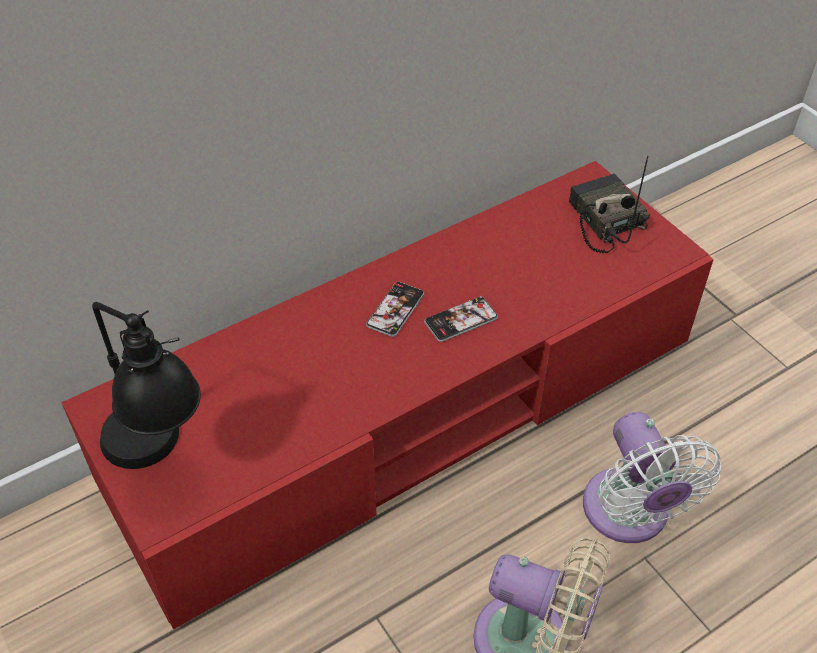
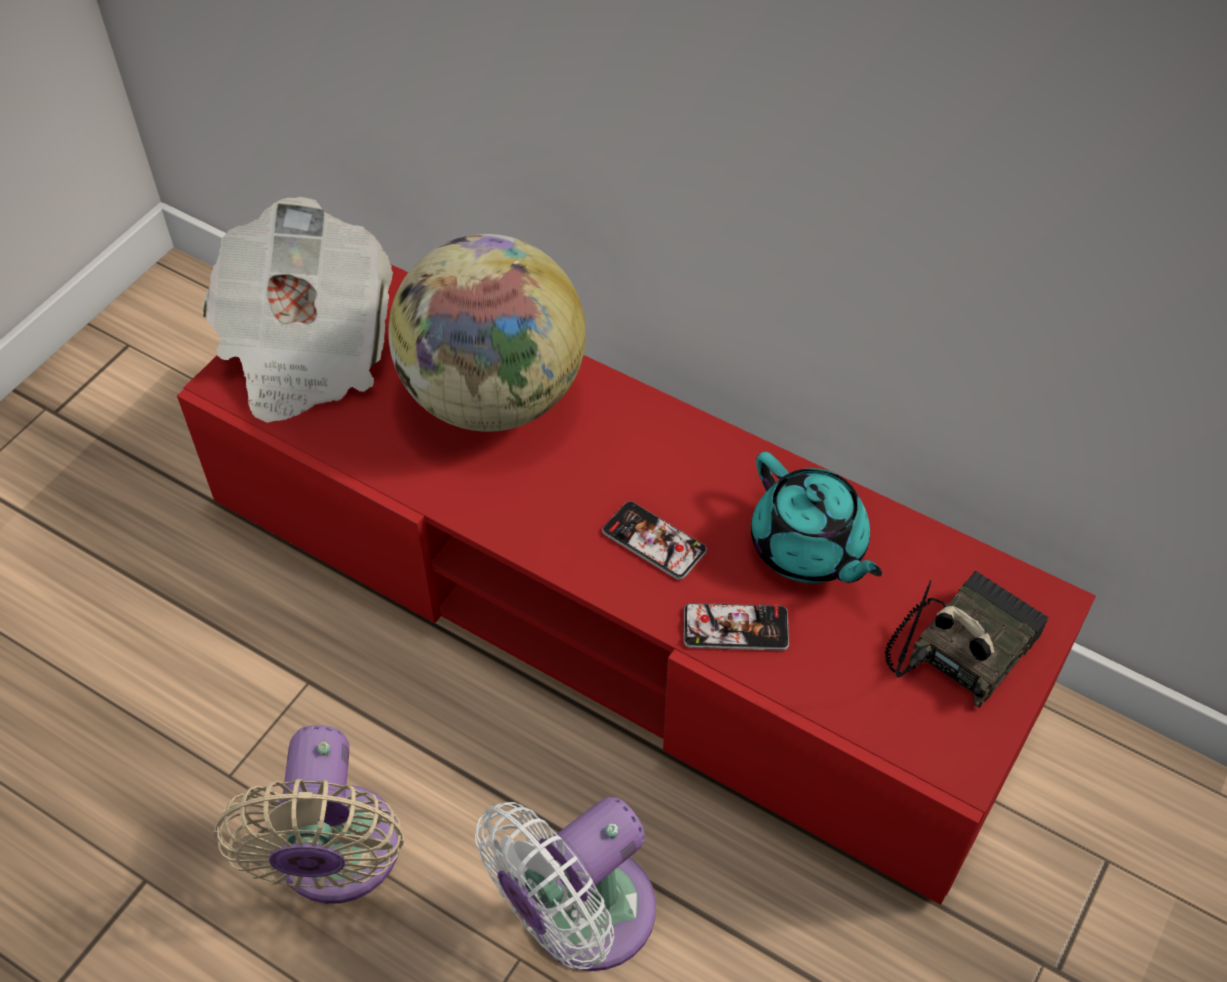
camera: 65 degrees right, 5 degrees up
black table lamp [92,302,201,469] -> newspaper [202,197,393,423]
phone [366,282,424,337] -> phone moved to [684,603,789,650]
none -> globe [388,234,586,432]
none -> turquoise teapot [751,452,882,583]

